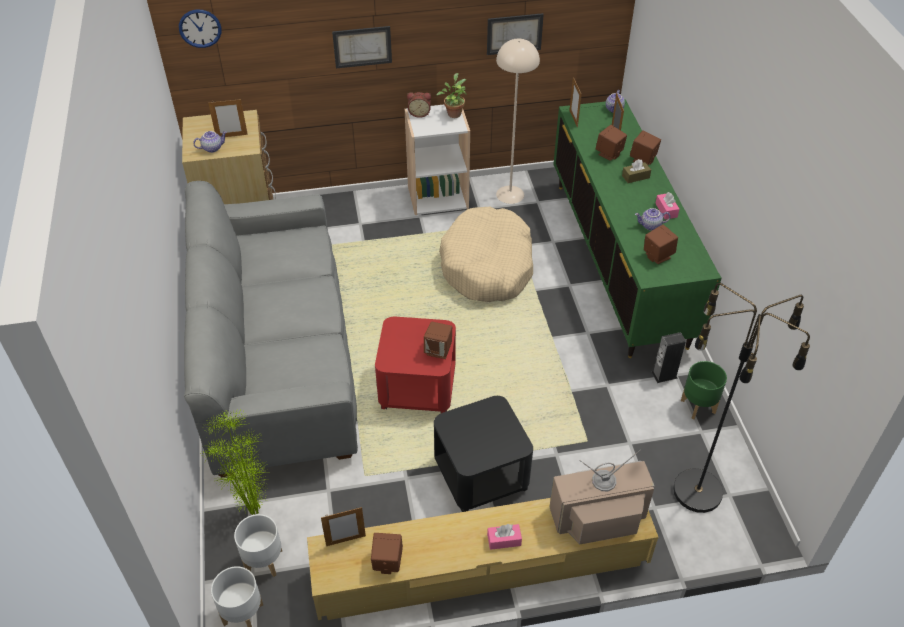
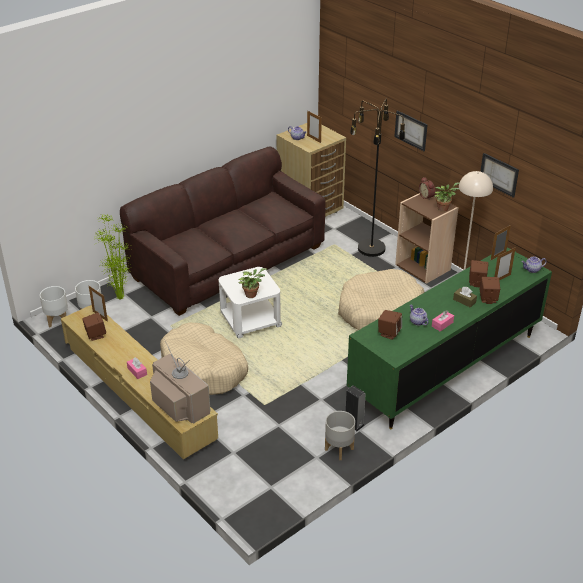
camera: 60 degrees right, 10 degrees down
wall clock [179,9,222,48] -> none
grey sofa [184,181,358,477] -> brown sofa [120,147,326,316]
red side table [375,317,456,413] -> white side table [219,267,282,339]
white bookcase [405,105,470,215] -> brown bookcase [395,193,459,284]
brown speaker [424,322,452,359] -> potted plant [238,268,267,298]
black side table [434,396,533,512] -> beige dog bed [160,323,248,395]
floor lamp [673,283,810,513] -> floor lamp moved to [350,99,405,257]
green planter [681,361,727,420] -> grey planter [325,411,355,460]

